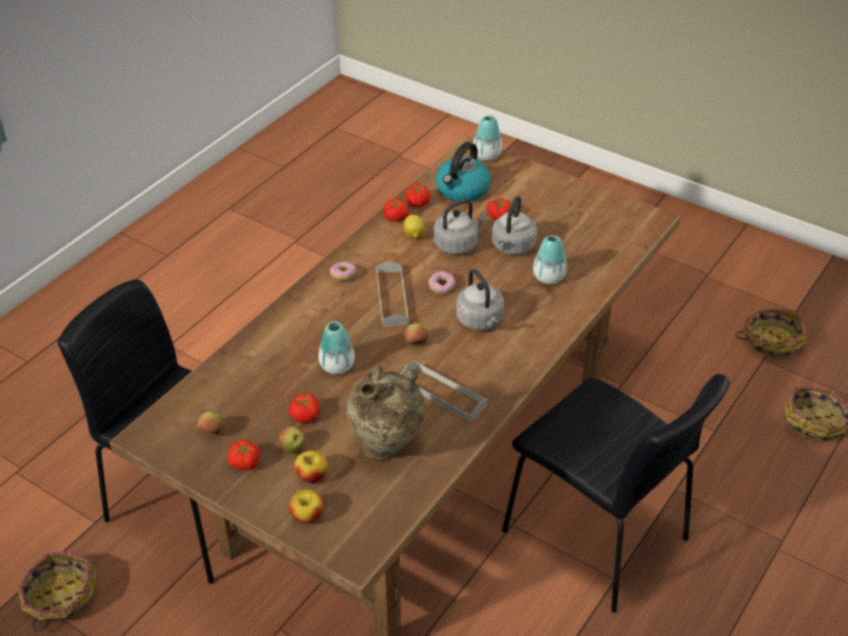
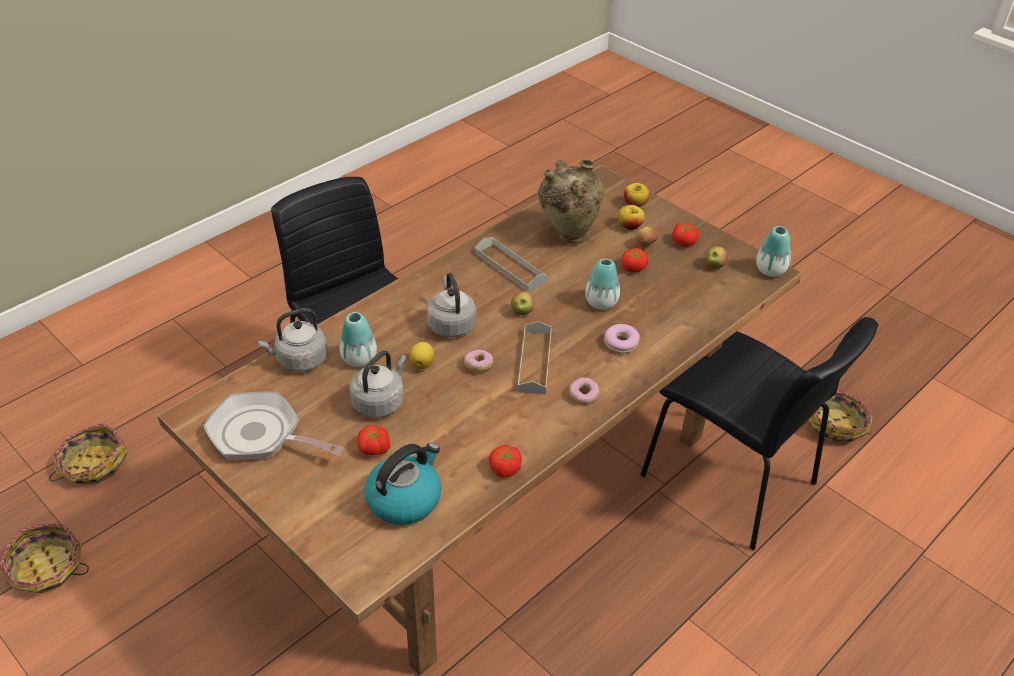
camera: 170 degrees left, 0 degrees up
lemon [403,215,425,239] -> lemon moved to [409,342,434,369]
tomato [405,183,431,207] -> none
grey kettle [433,199,488,254] -> grey kettle moved to [257,308,328,372]
vase [473,116,502,161] -> vase moved to [756,226,791,277]
none -> frying pan [203,391,344,460]
none -> donut [604,324,640,353]

